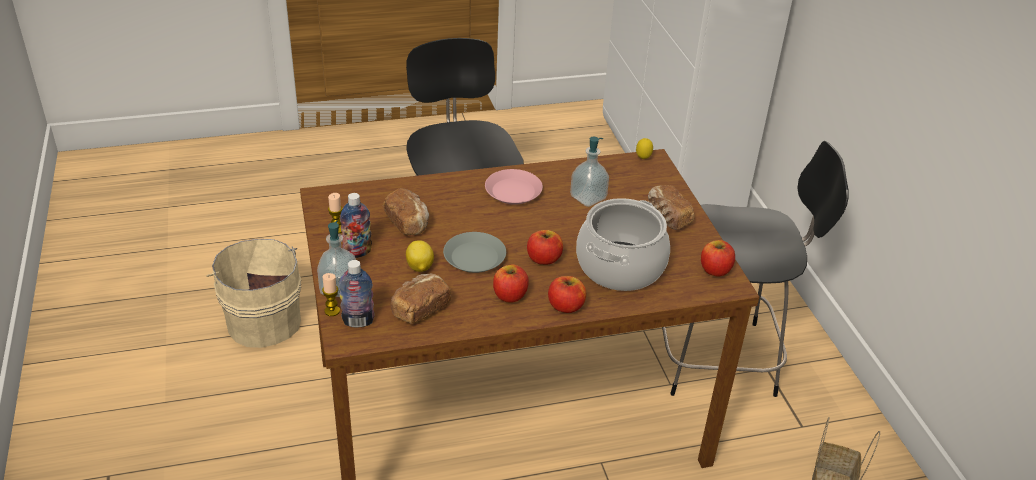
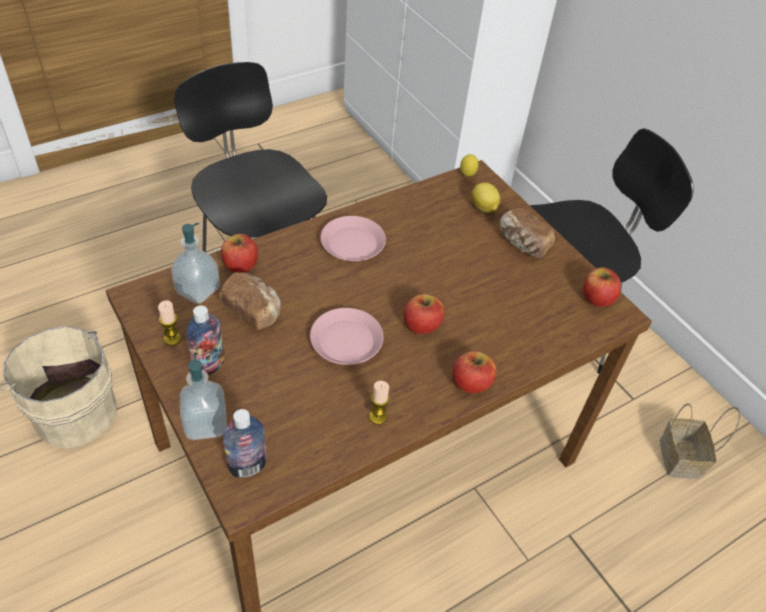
camera: 20 degrees left, 10 degrees up
candle [322,273,340,316] -> candle moved to [369,381,390,425]
bread [391,273,451,324] -> none
lemon [406,240,434,272] -> lemon moved to [471,183,500,213]
grey plate [443,232,506,273] -> pink plate [310,308,383,365]
apple [493,265,529,303] -> apple moved to [221,234,258,273]
soap dispenser [570,137,609,207] -> soap dispenser moved to [171,223,220,304]
cooking pot [576,198,670,291] -> none

